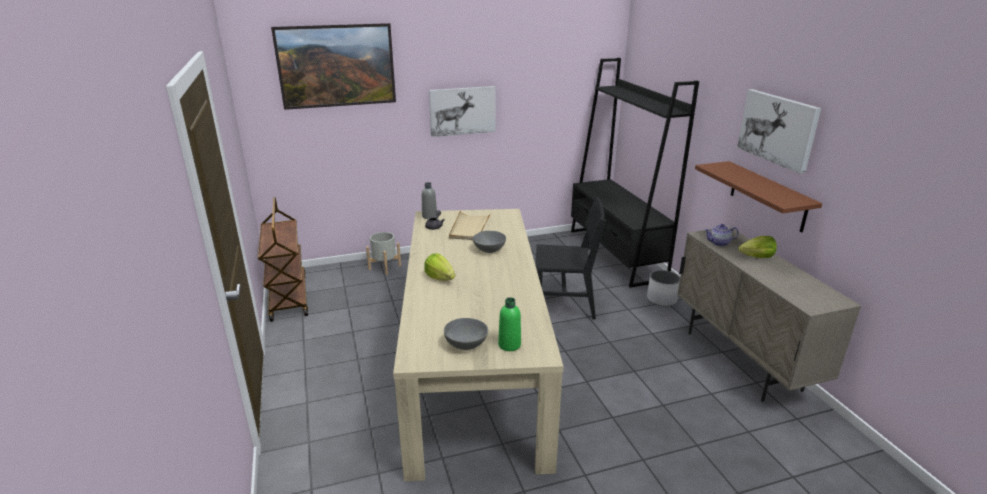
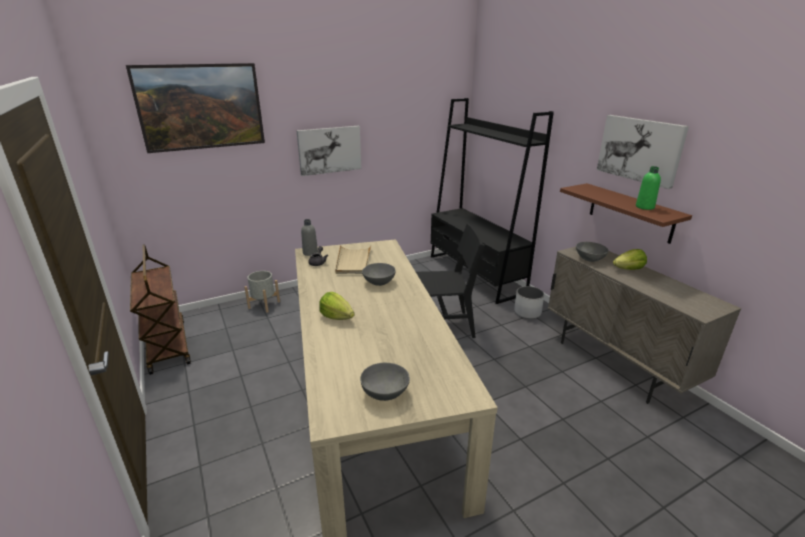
camera: 10 degrees left, 0 degrees up
green bottle [498,297,521,351] -> green bottle moved to [636,166,661,210]
teapot [705,224,739,246] -> grey bowl [576,242,609,262]

